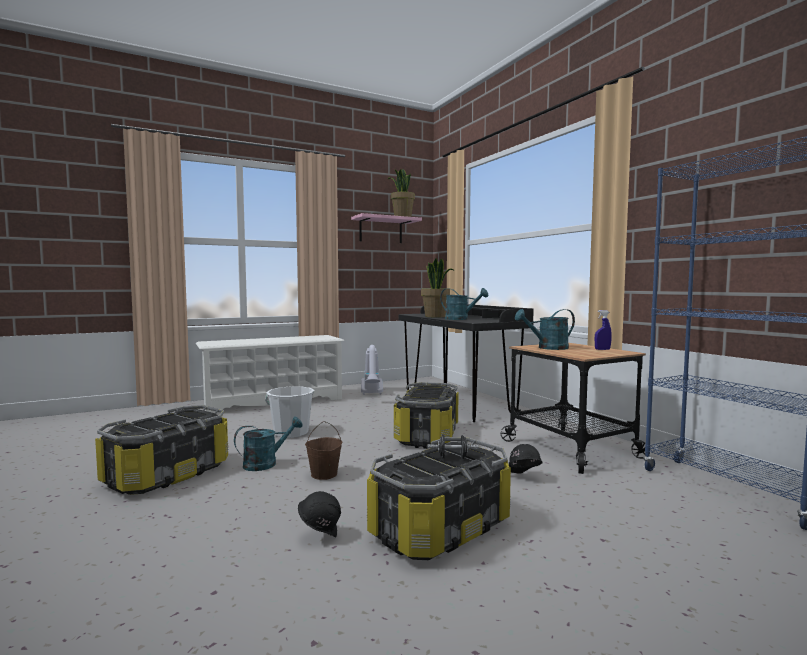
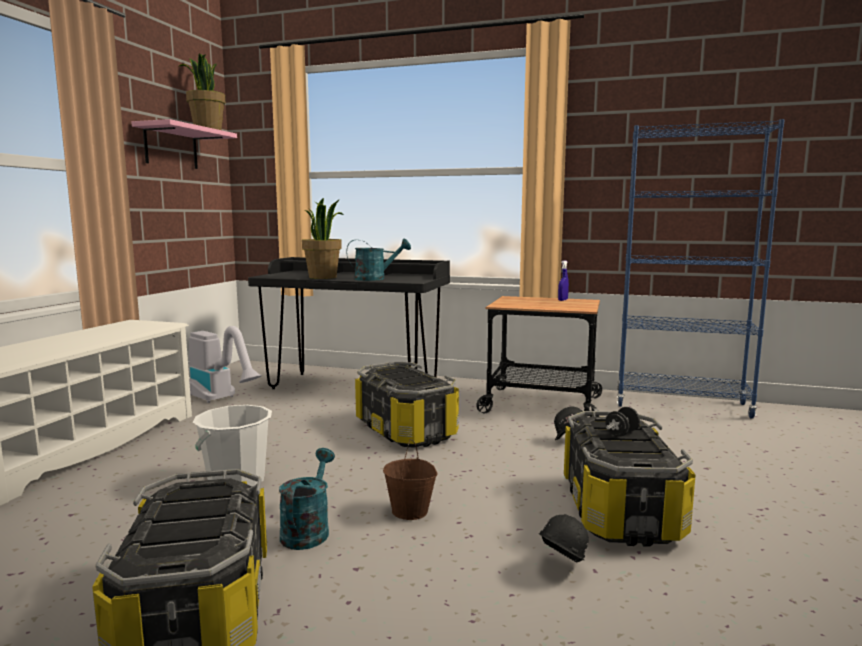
camera: 45 degrees left, 5 degrees up
turquoise watering can [515,309,575,350] -> none

